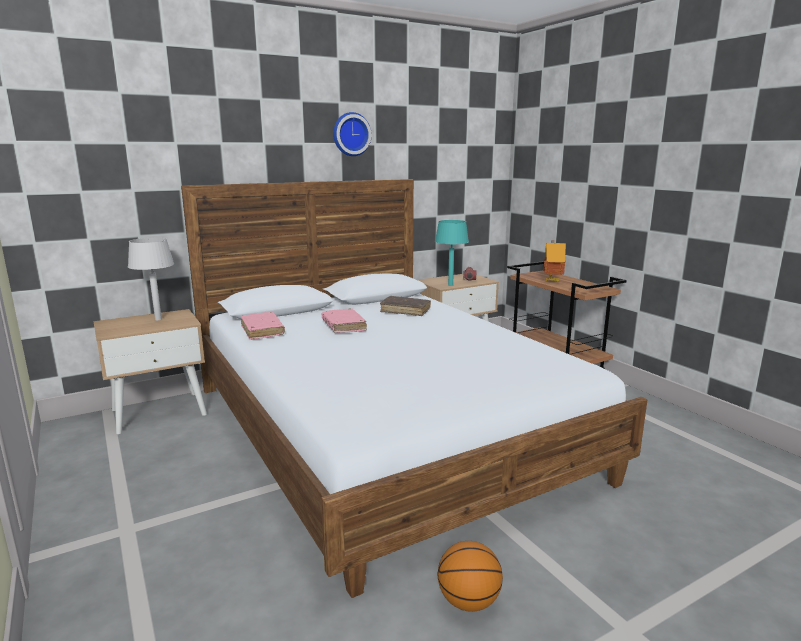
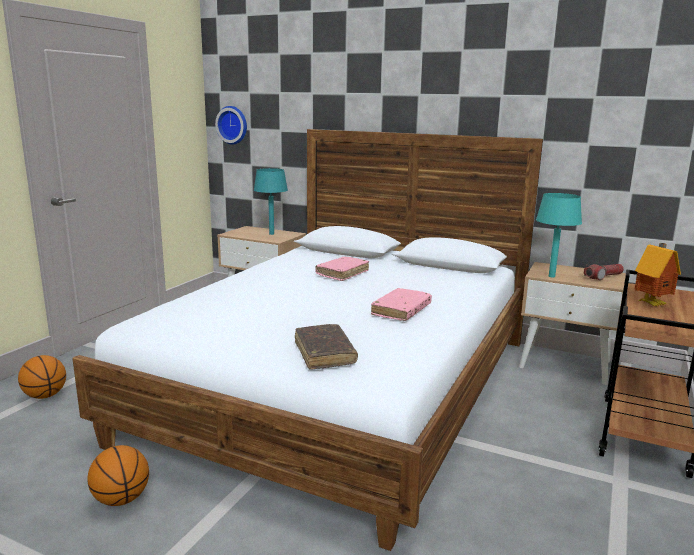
camera: 55 degrees right, 0 degrees up
grey table lamp [128,238,174,320] -> turquoise table lamp [254,168,288,235]
pink book [241,312,285,340] -> pink book moved to [371,288,432,321]
wall clock [333,112,372,156] -> wall clock moved to [215,106,247,145]
brown book [380,296,431,316] -> brown book moved to [295,324,358,370]
none -> basketball [18,355,66,399]

